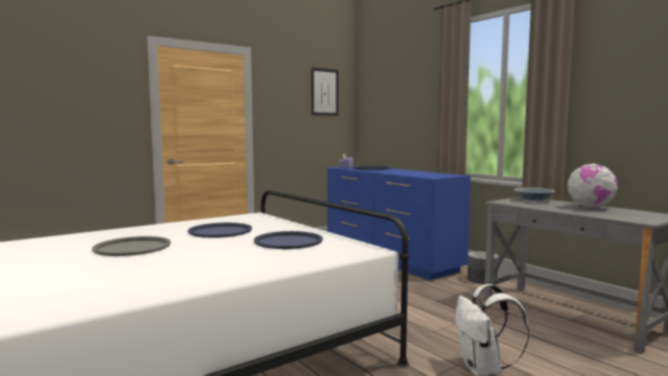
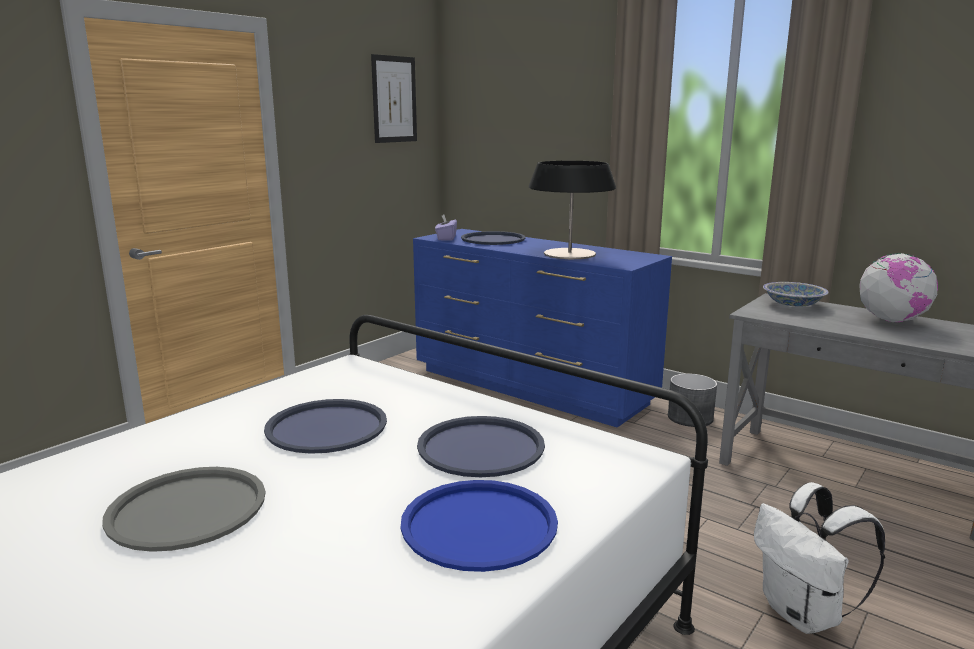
camera: 15 degrees left, 10 degrees up
none -> blue tray [401,480,558,572]
none -> table lamp [529,161,616,259]

